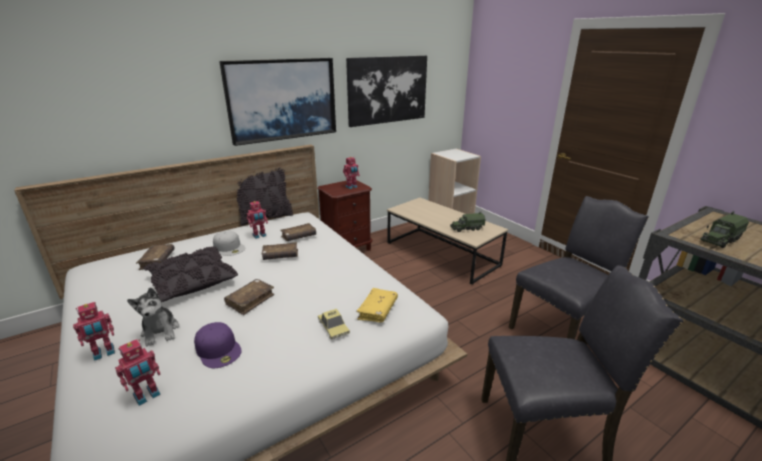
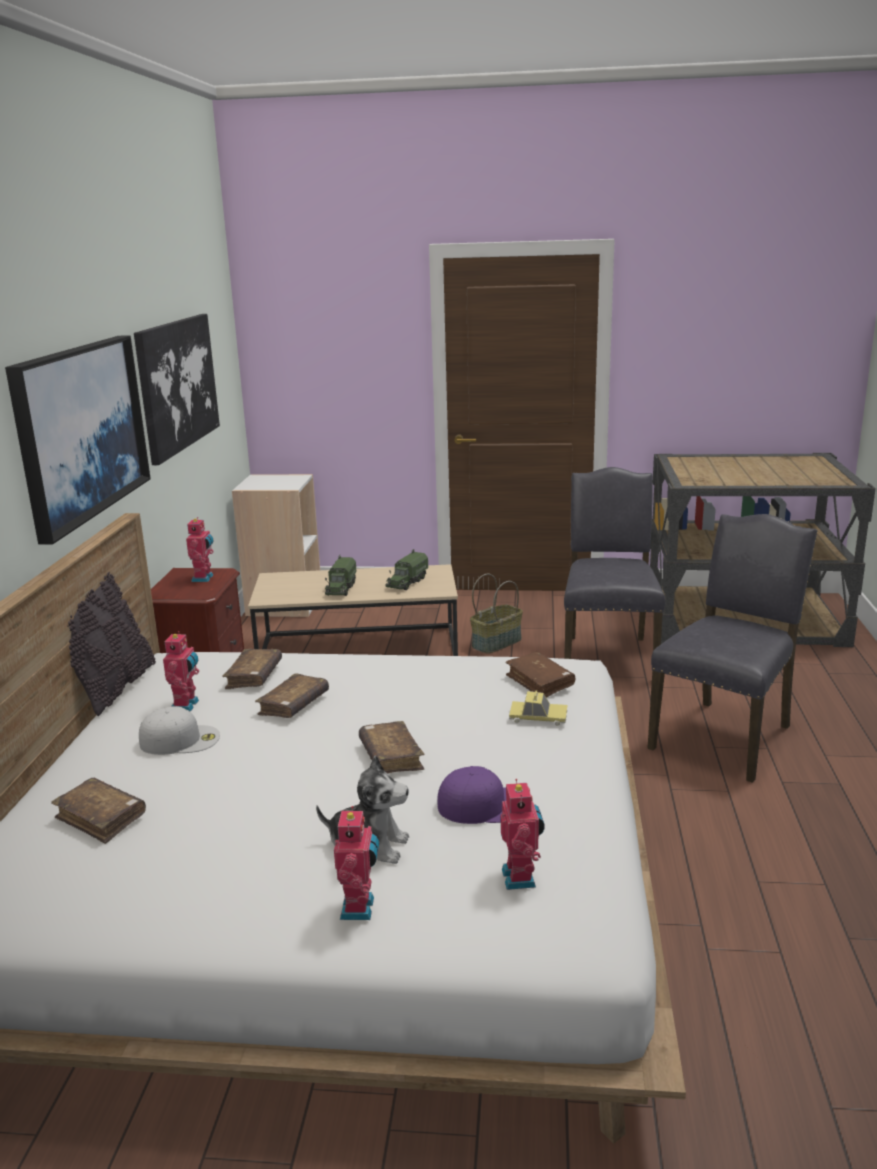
camera: 50 degrees left, 5 degrees down
black pillow [143,246,238,302] -> none
yellow book [356,288,398,323] -> brown book [506,652,575,698]
toy truck [700,211,749,248] -> toy truck moved to [325,555,357,596]
none -> basket [470,574,523,654]

